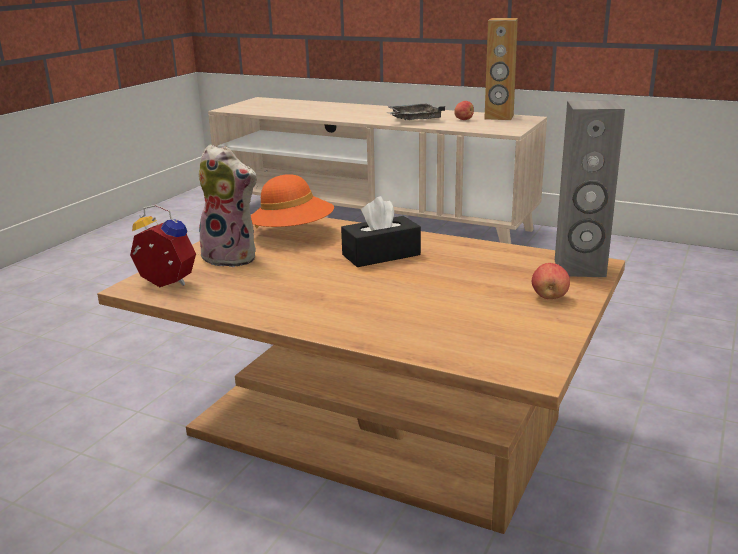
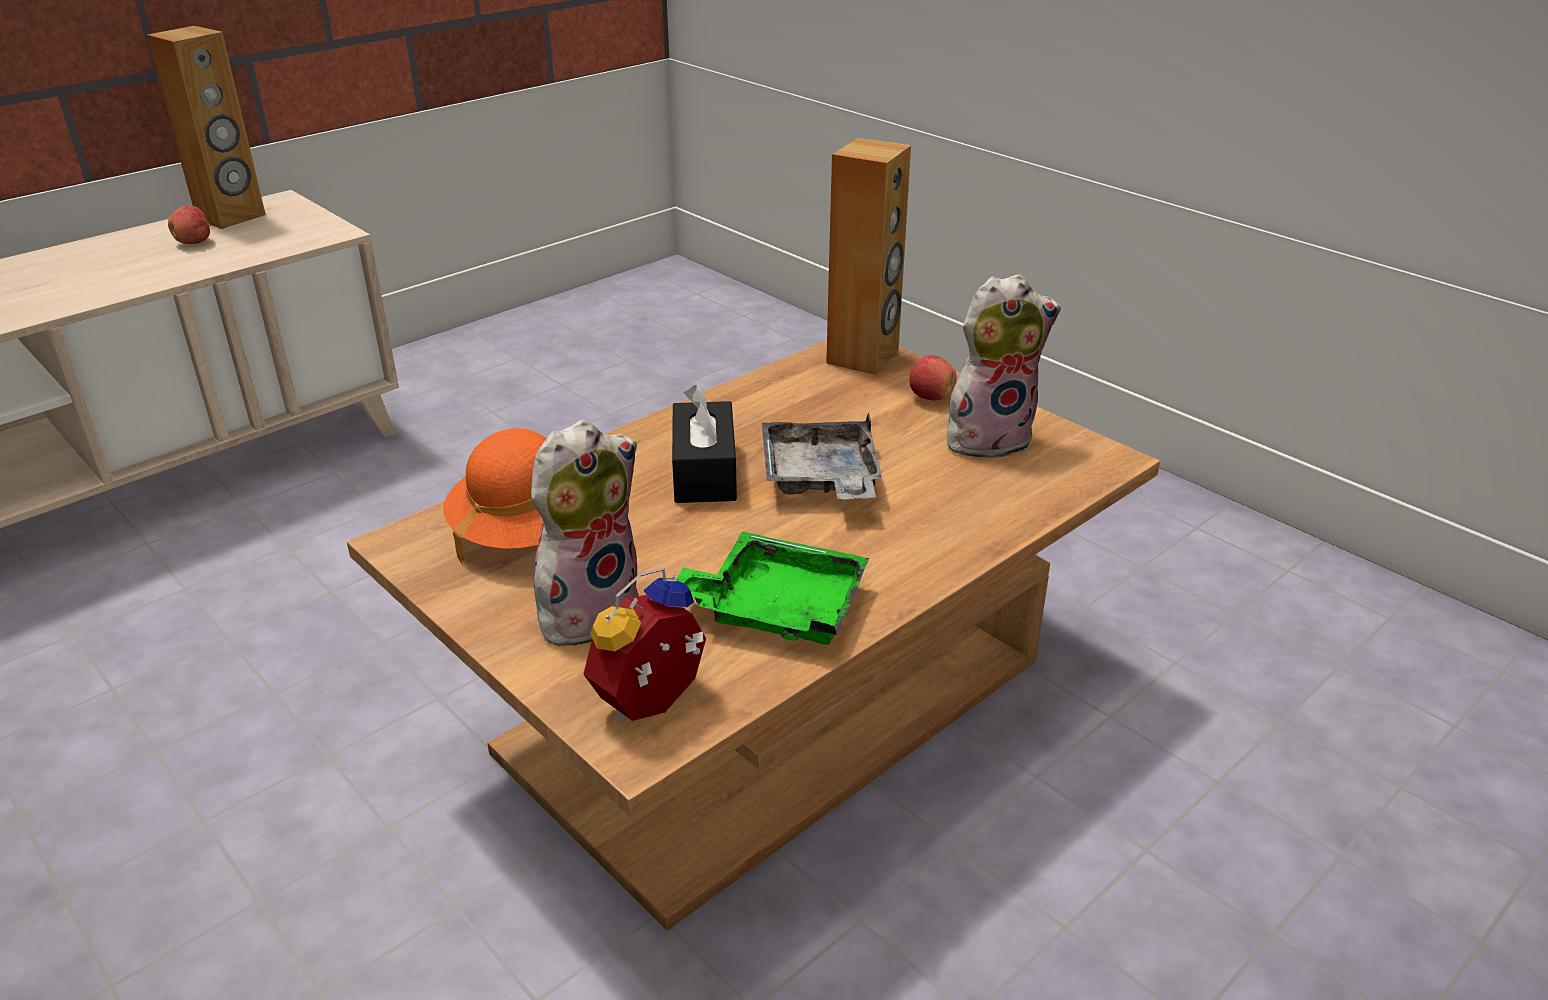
camera: 70 degrees left, 10 degrees up
grey tray [387,104,445,120] -> grey tray moved to [762,412,882,499]
grey speaker [555,101,625,277] -> brown speaker [826,138,911,375]
none -> green tray [676,532,869,645]
none -> plush toy [947,274,1061,459]

